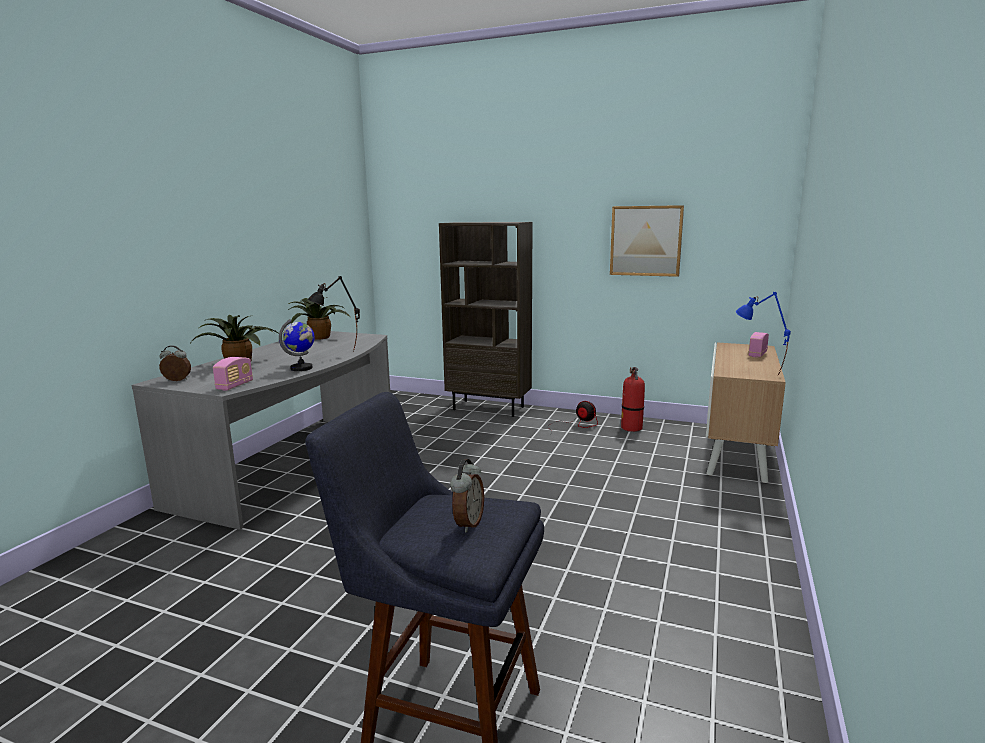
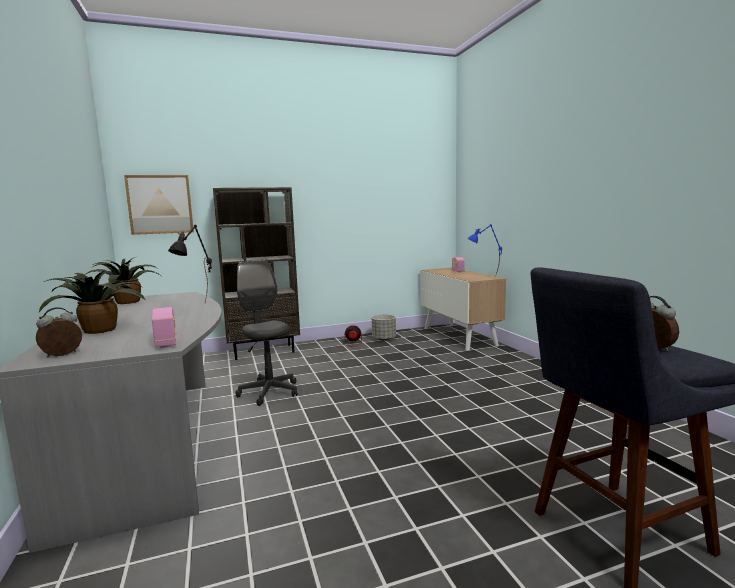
camera: 40 degrees left, 5 degrees down
globe [279,319,315,371] -> none
picture [610,205,684,277] -> picture moved to [124,175,194,235]
fire extinguisher [621,367,645,432] -> grey planter [372,314,396,341]
none -> grey office chair [235,260,297,406]

